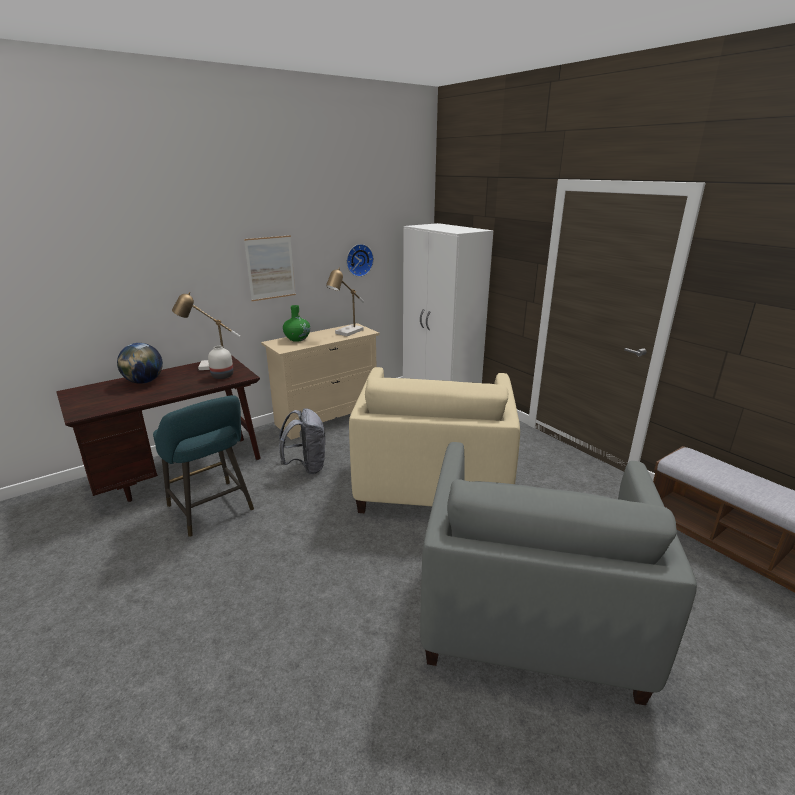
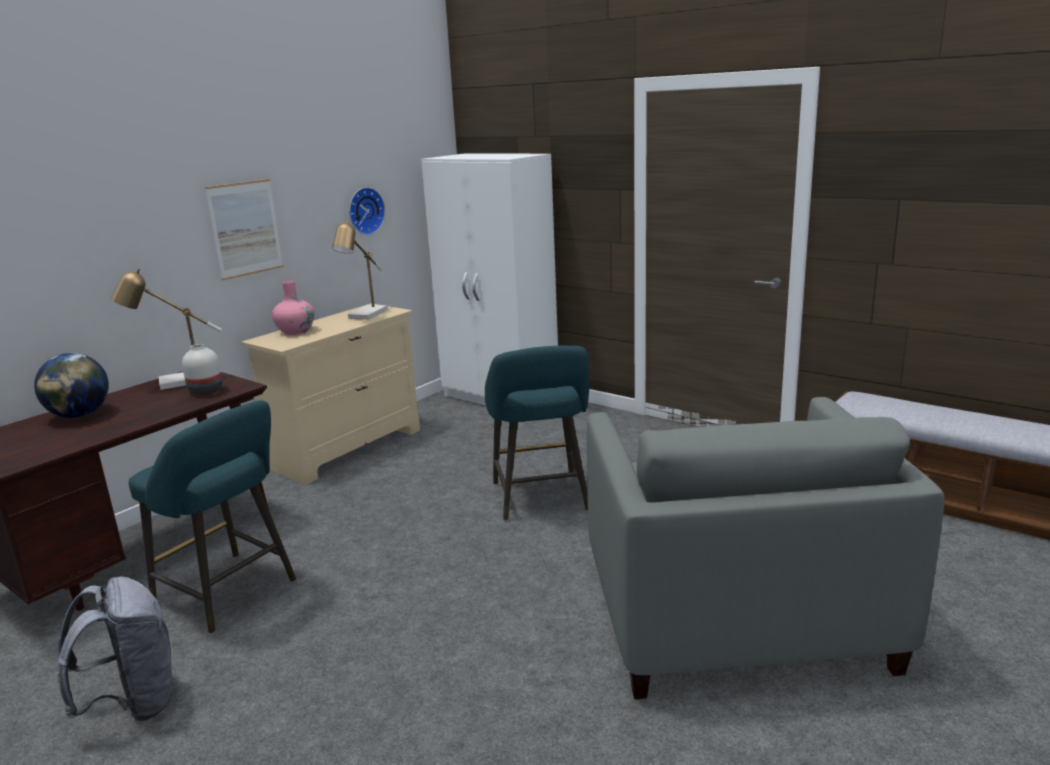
camera: 15 degrees left, 5 degrees down
grey backpack [279,408,326,474] -> grey backpack moved to [57,576,175,721]
green vase [283,305,310,342] -> pink vase [272,280,314,335]
beige armchair [349,367,520,513] -> turquoise stool [485,346,590,521]

